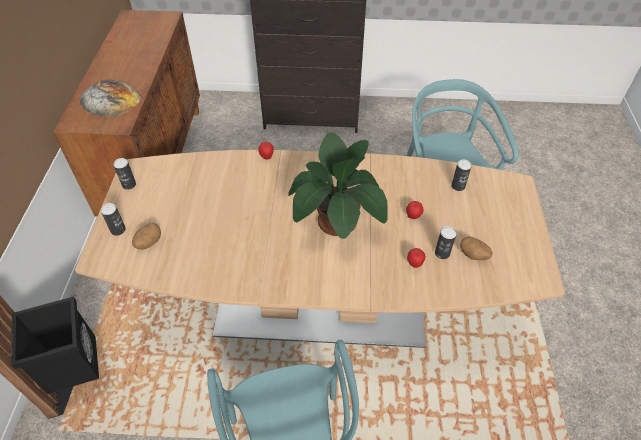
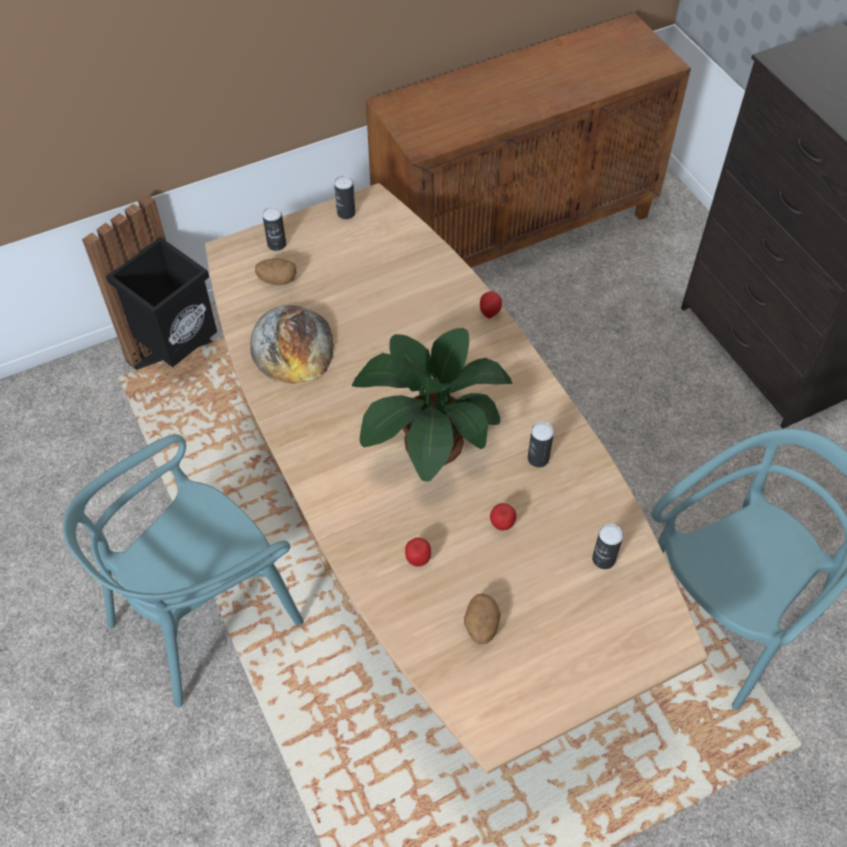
camera: 60 degrees right, 5 degrees up
bread [80,79,141,117] -> bread moved to [250,305,334,384]
can [435,226,457,259] -> can moved to [527,422,554,467]

